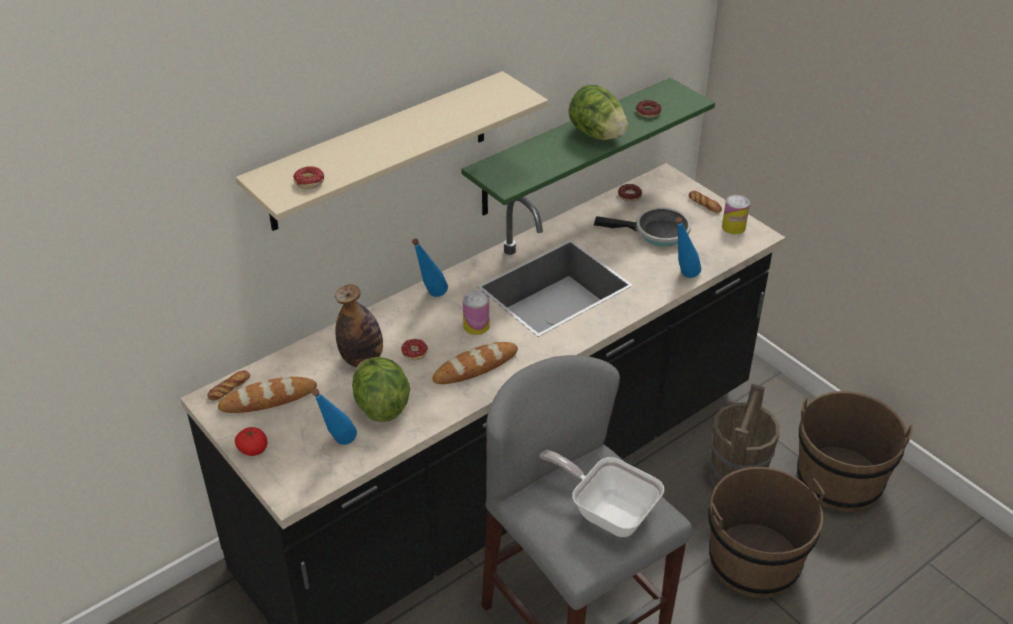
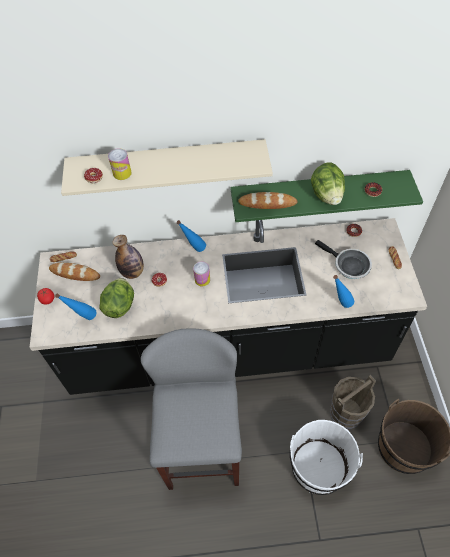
camera: 35 degrees right, 15 degrees up
bread [432,342,518,384] -> bread moved to [238,192,298,209]
frying pan [540,450,664,537] -> none
brown bucket [708,467,825,598] -> white bucket [290,420,363,495]
can [722,195,750,234] -> can moved to [108,148,132,180]

